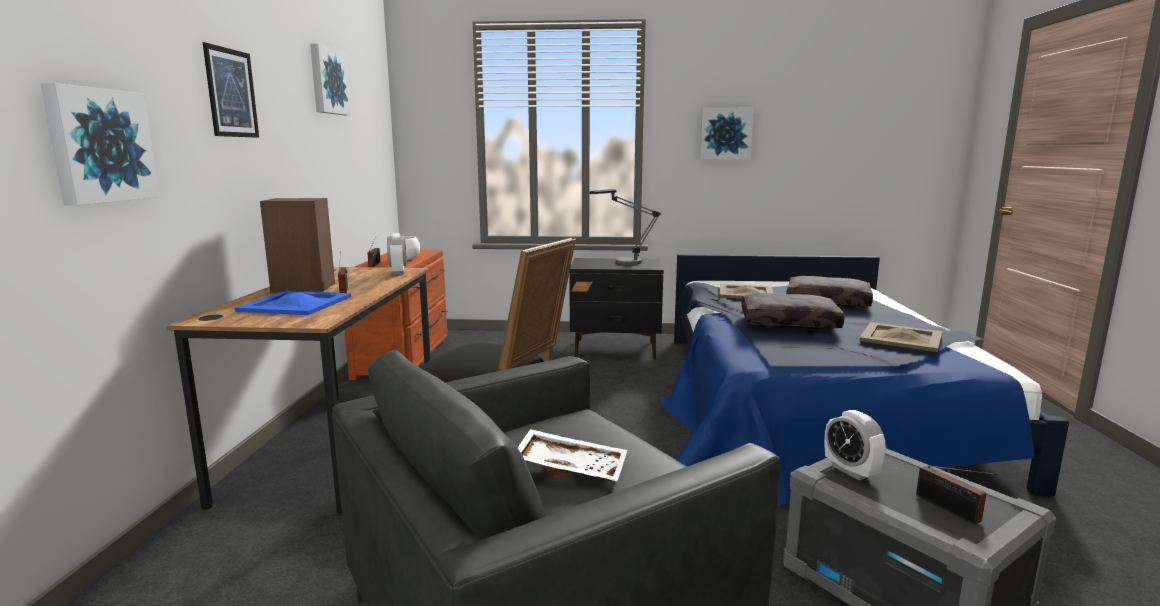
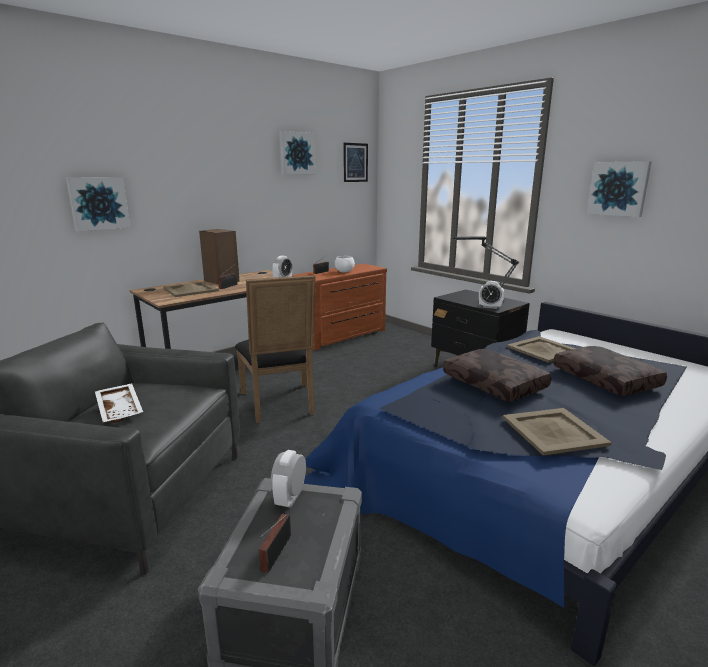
camera: 45 degrees right, 5 degrees up
picture [203,42,259,138] -> picture moved to [343,143,368,182]
blue tray [235,291,351,315] -> beige tray [163,282,219,297]
none -> alarm clock [479,281,504,309]

